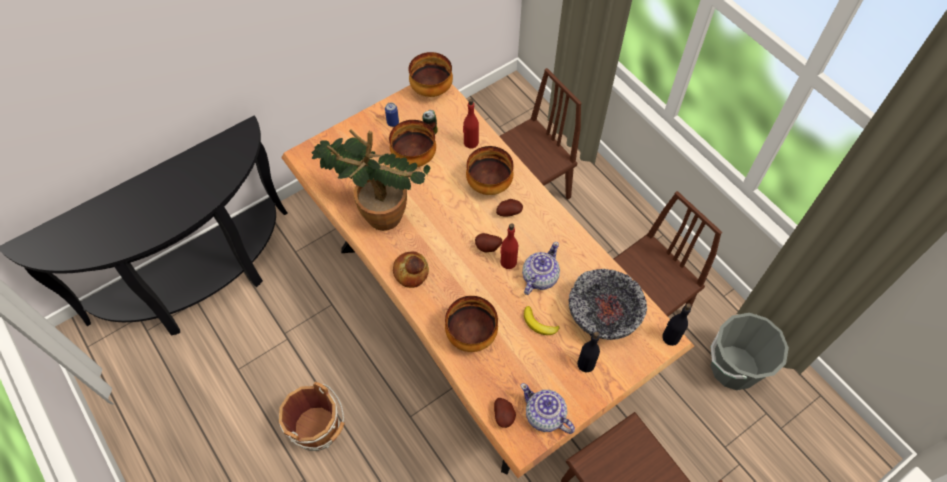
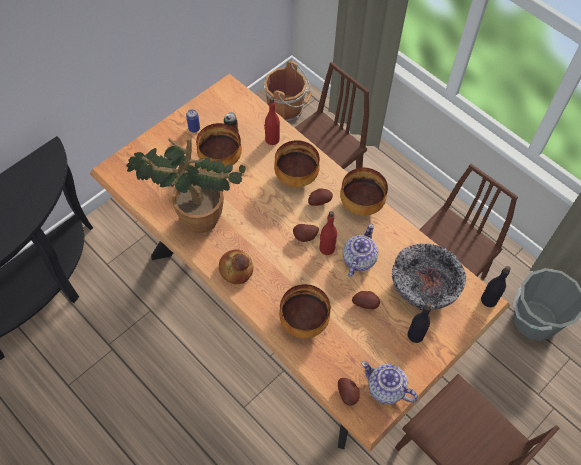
camera: 10 degrees left, 0 degrees up
brown bucket [279,382,345,451] -> brown bucket moved to [264,61,312,122]
bowl [408,52,453,97] -> bowl moved to [340,168,388,216]
banana [524,306,560,335] -> potato [352,291,380,309]

